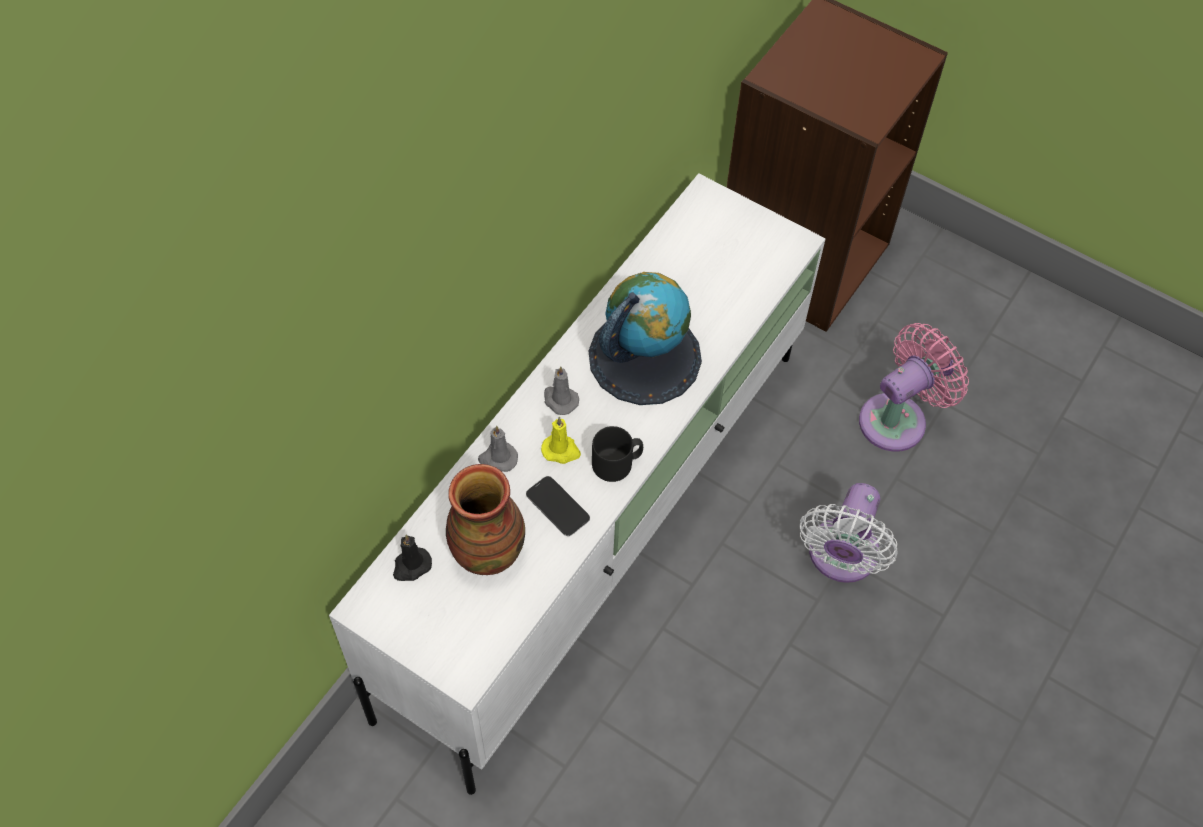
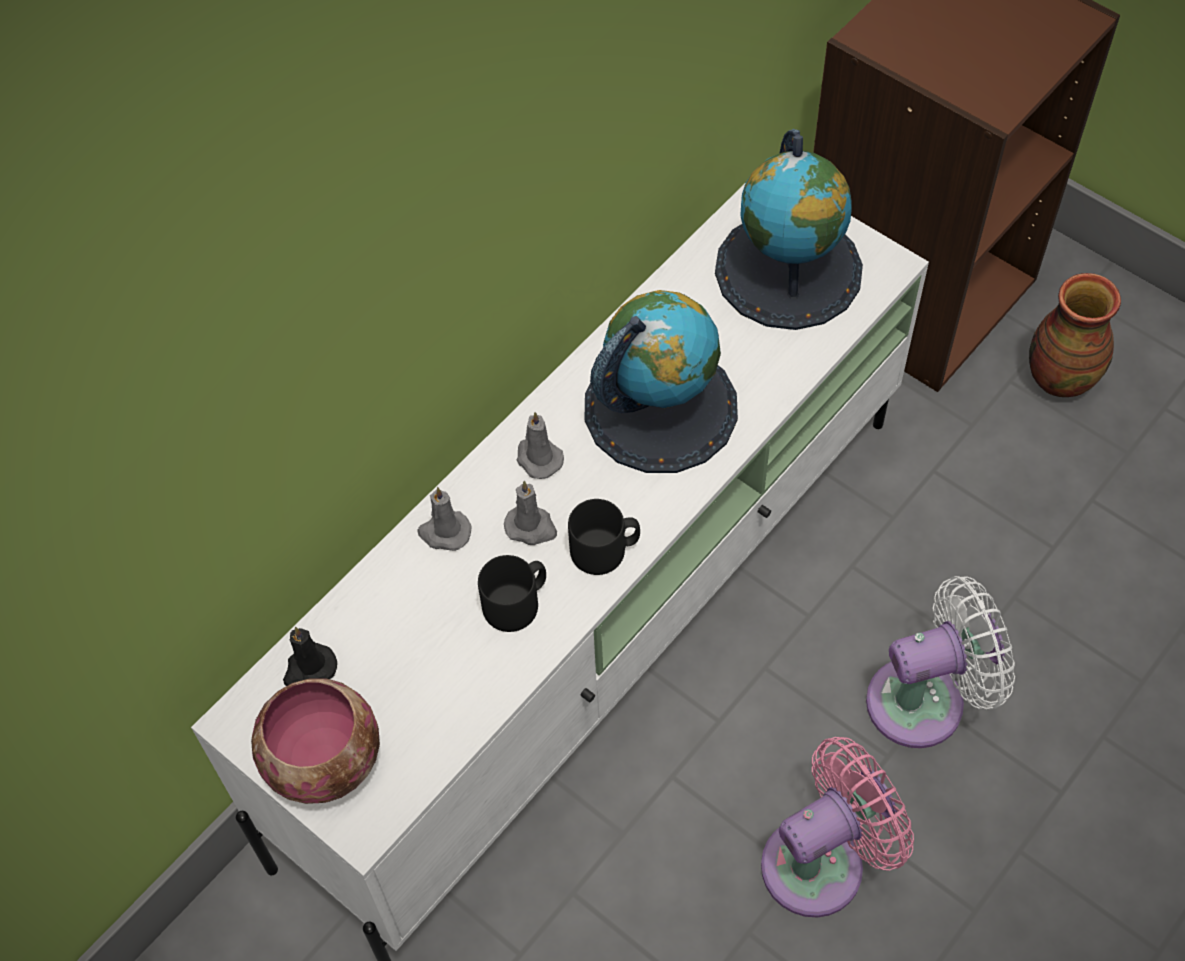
camera: 10 degrees right, 0 degrees up
vase [446,464,525,575] -> vase moved to [1029,273,1121,397]
phone [526,476,590,536] -> black mug [478,555,546,632]
yellow candle [541,417,581,464] -> grey candle [504,481,557,545]
white fan [800,483,898,583] -> white fan turned 135 degrees counterclockwise [866,576,1015,748]
pink fan [859,323,969,452] -> pink fan moved to [761,737,914,917]
none -> bowl [251,678,380,804]
none -> globe [715,129,863,330]

